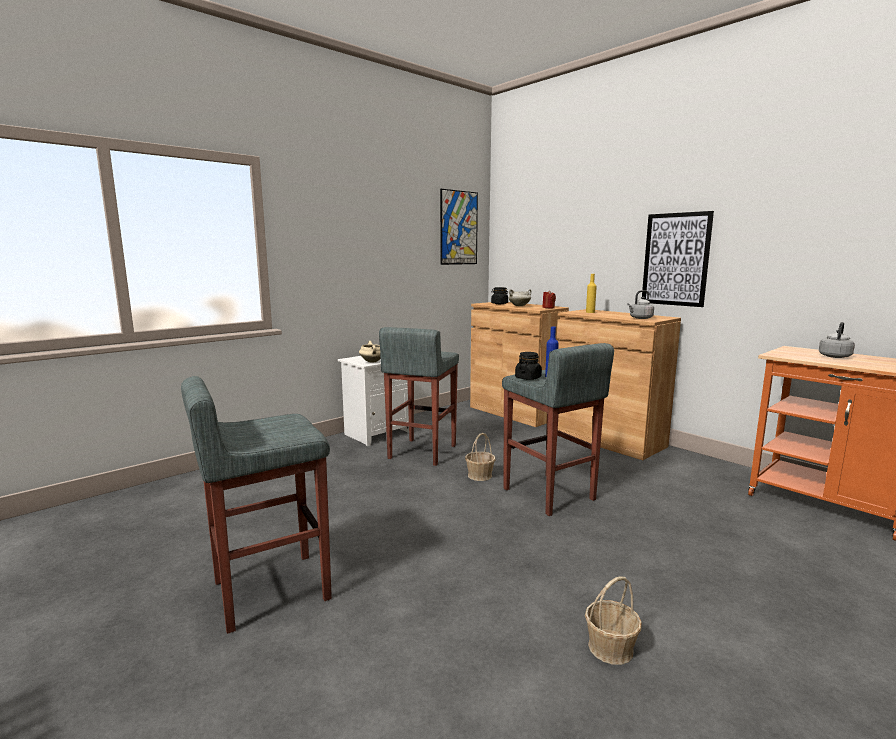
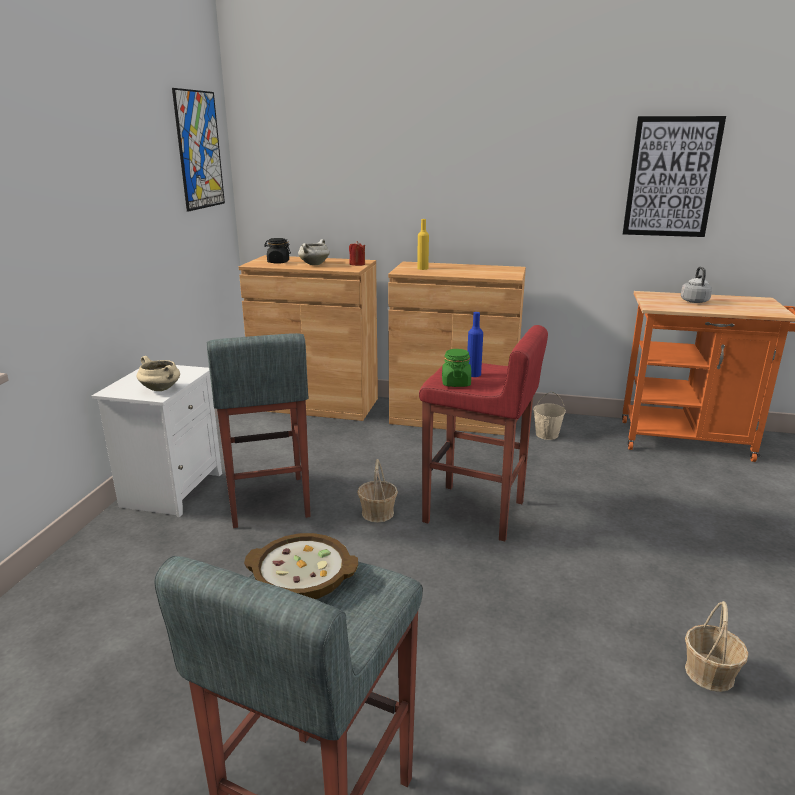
camera: 35 degrees left, 10 degrees up
grey stool [502,343,614,516] -> red stool [419,325,548,541]
black jar [515,352,542,380] -> green jar [442,349,471,387]
grey kettle [627,290,654,319] -> none
picture [642,211,714,307] -> picture moved to [623,116,726,237]
none -> bowl [244,533,358,599]
none -> beige bucket [533,392,566,440]

